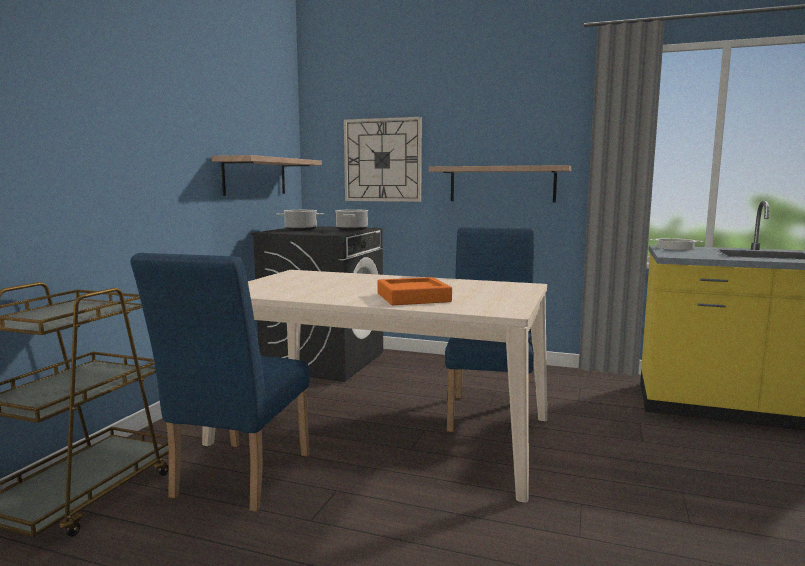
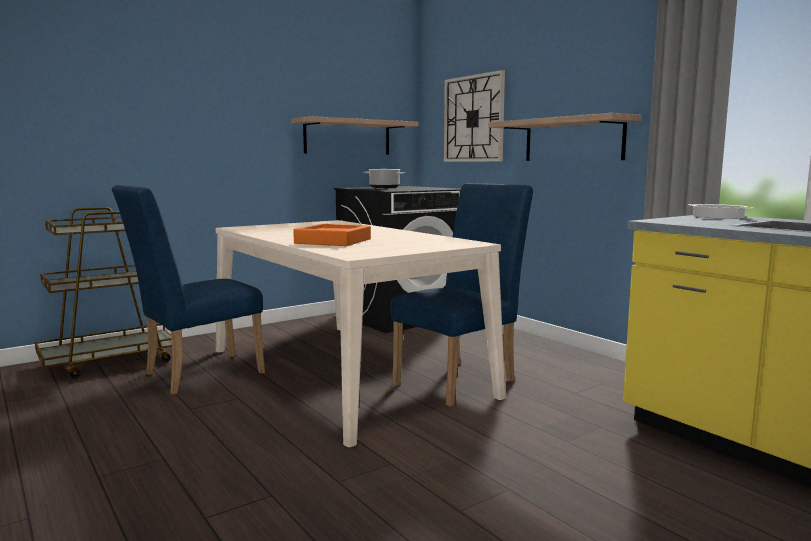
camera: 35 degrees right, 0 degrees up
cooking pot [335,210,368,231] -> none

